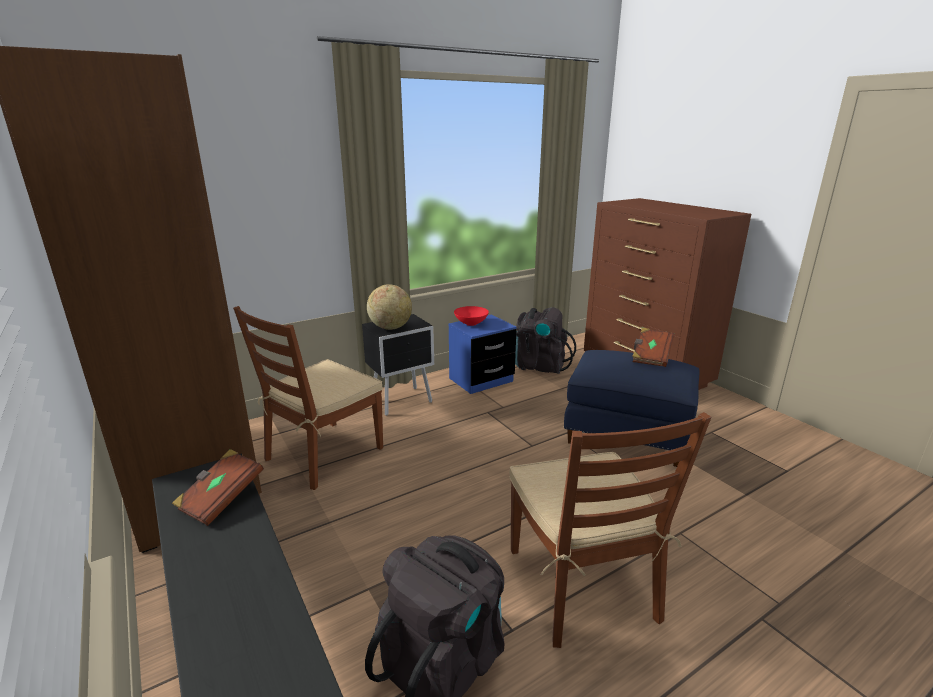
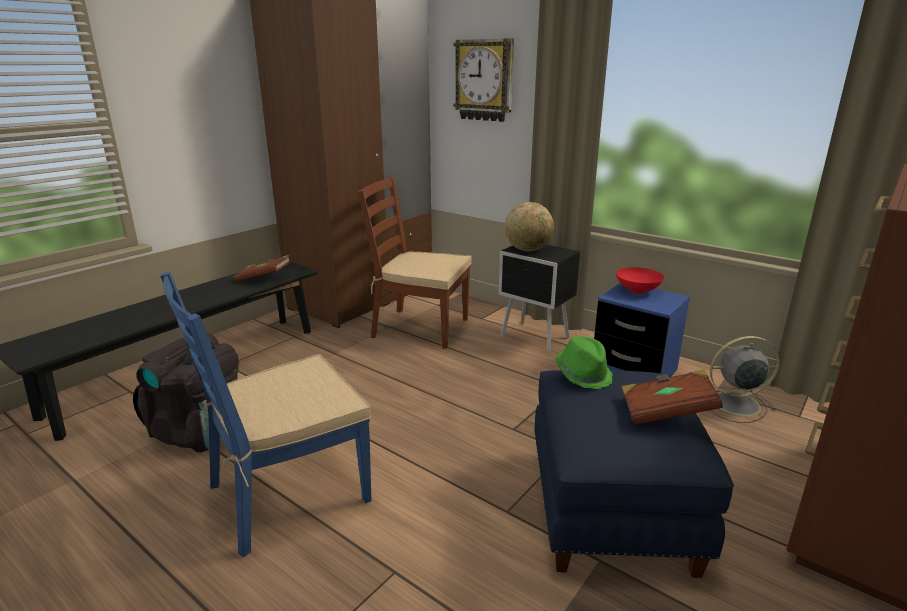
camera: 70 degrees right, 0 degrees up
brown chair [509,412,711,648] -> blue chair [160,272,371,558]
black backpack [515,307,576,374] -> grey fan [710,336,780,423]
none -> wall clock [454,38,514,122]
none -> green hat [556,336,613,389]

